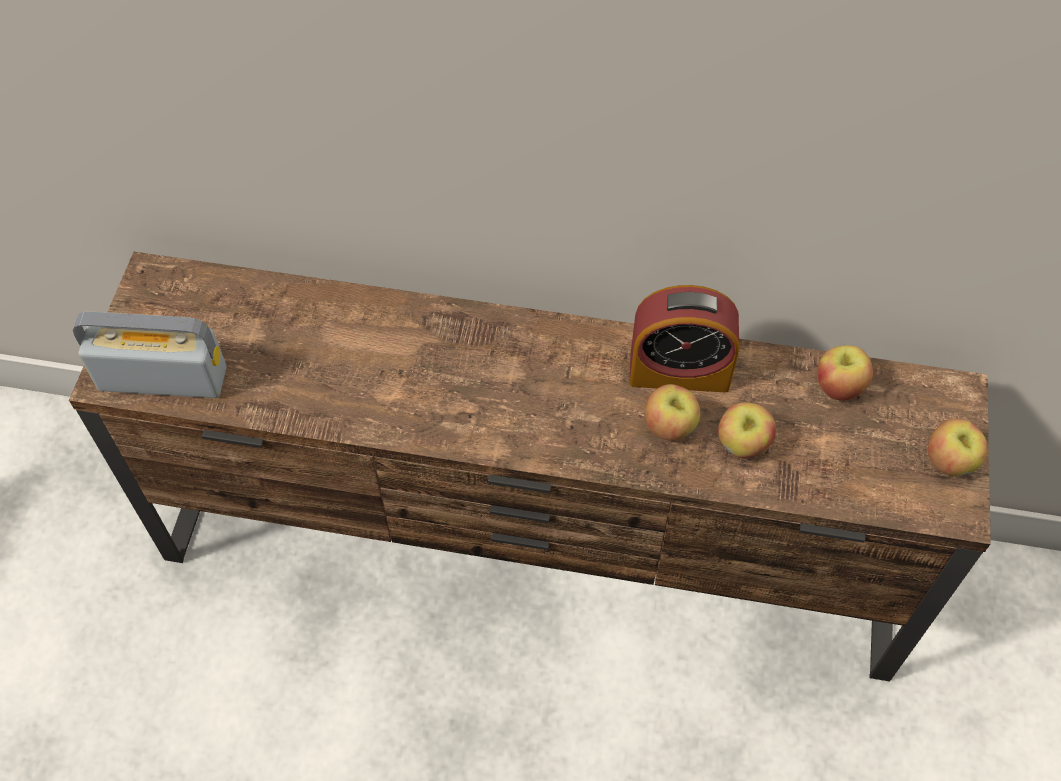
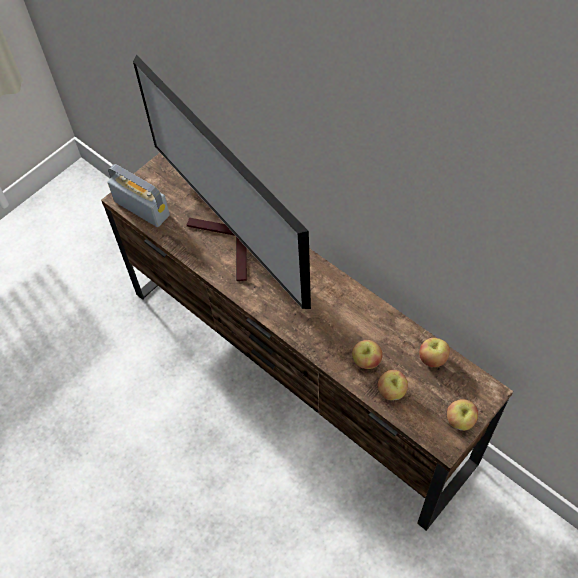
camera: 35 degrees right, 0 degrees up
alarm clock [630,285,739,393] -> none
apple [645,384,700,441] -> apple moved to [378,370,408,400]
none -> television [133,55,311,309]

